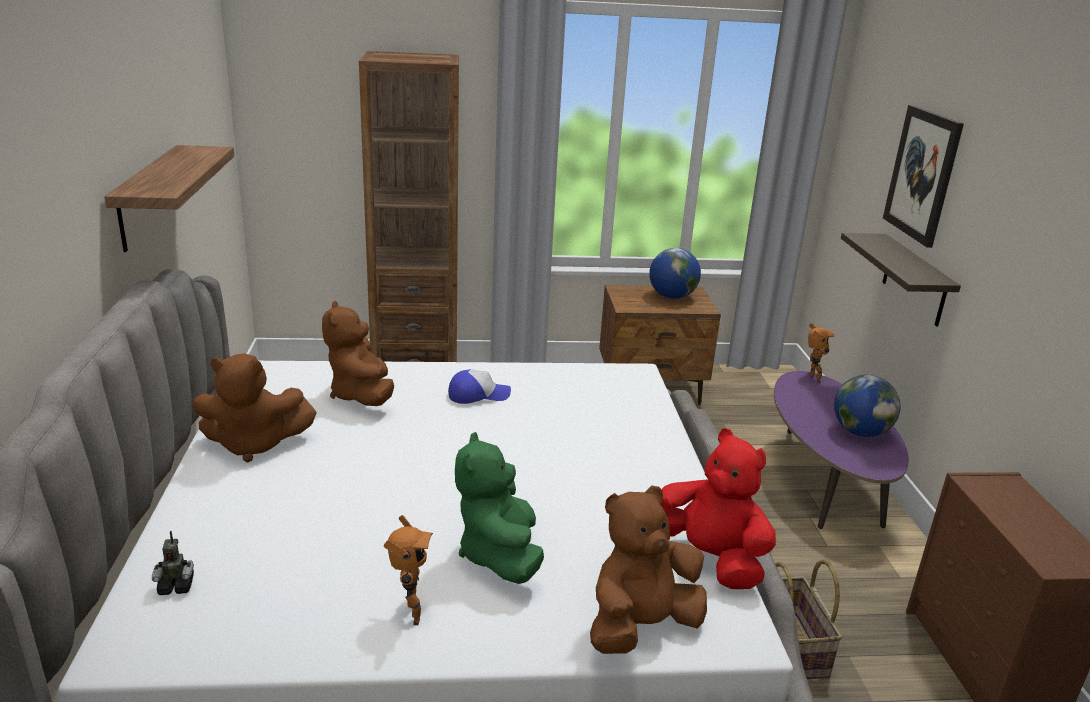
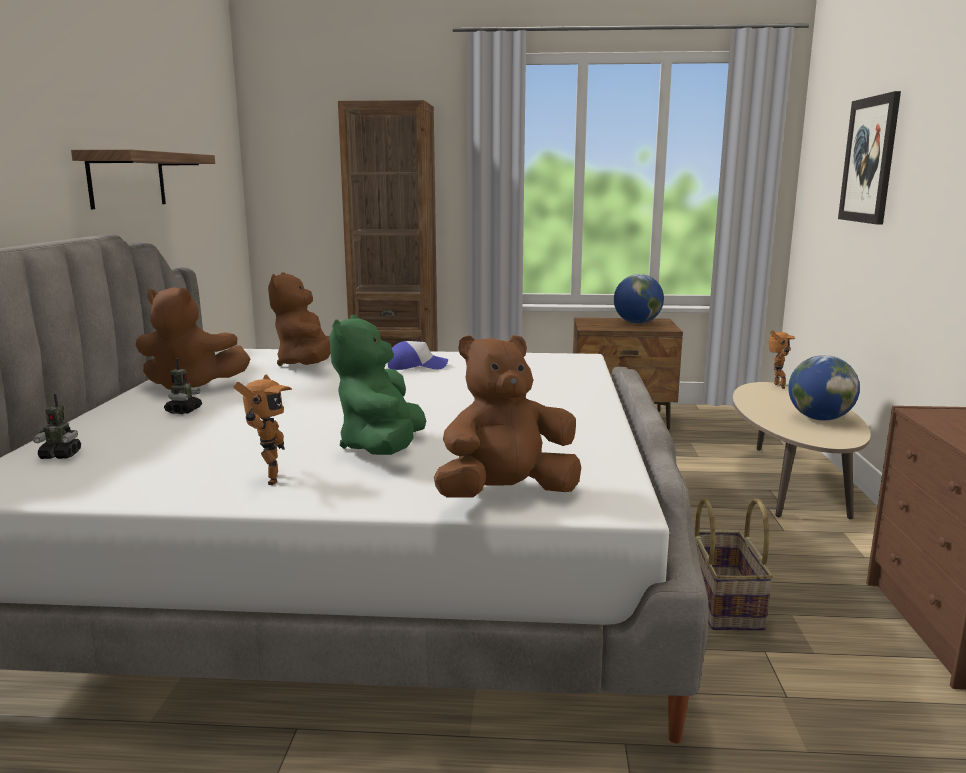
camera: 10 degrees right, 10 degrees down
red plush toy [661,428,776,589] -> none
purple coffee table [774,371,909,529] -> beige coffee table [732,382,871,519]
shelf [841,233,961,327] -> none
none -> toy robot [164,359,202,414]

